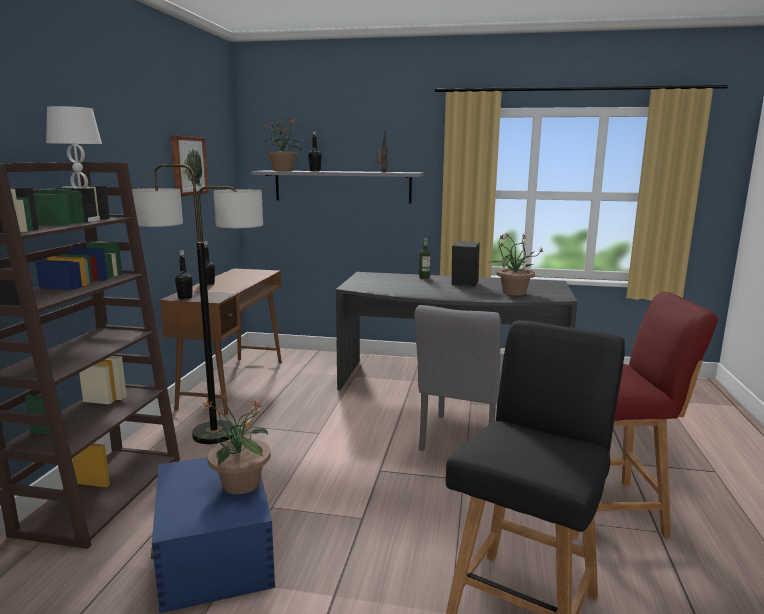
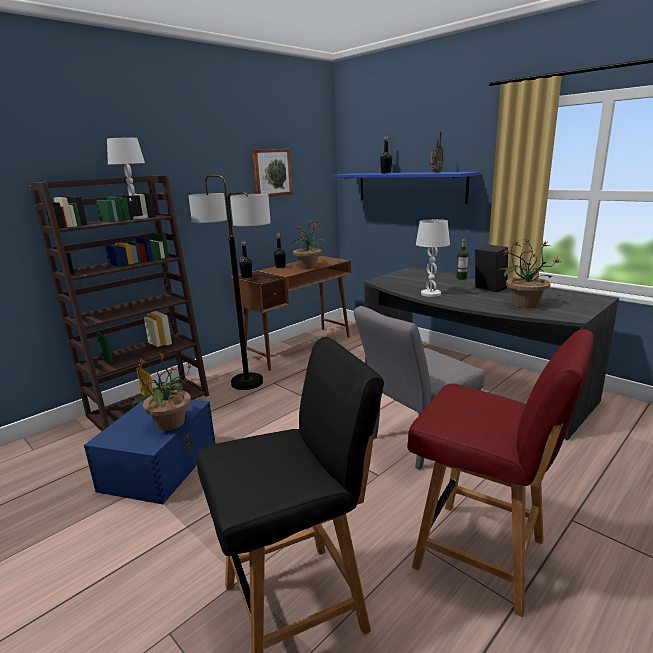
camera: 35 degrees right, 5 degrees up
grey shelf [251,170,424,204] -> blue shelf [333,172,480,203]
potted plant [260,119,302,171] -> potted plant moved to [293,220,324,269]
none -> white table lamp [416,219,450,297]

